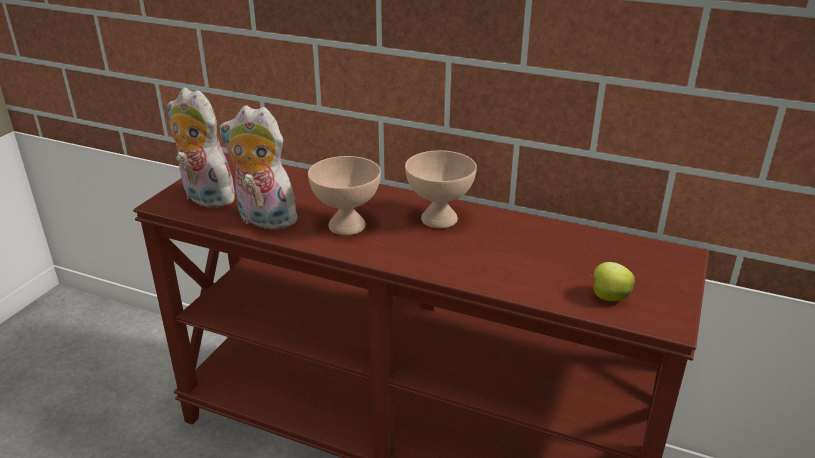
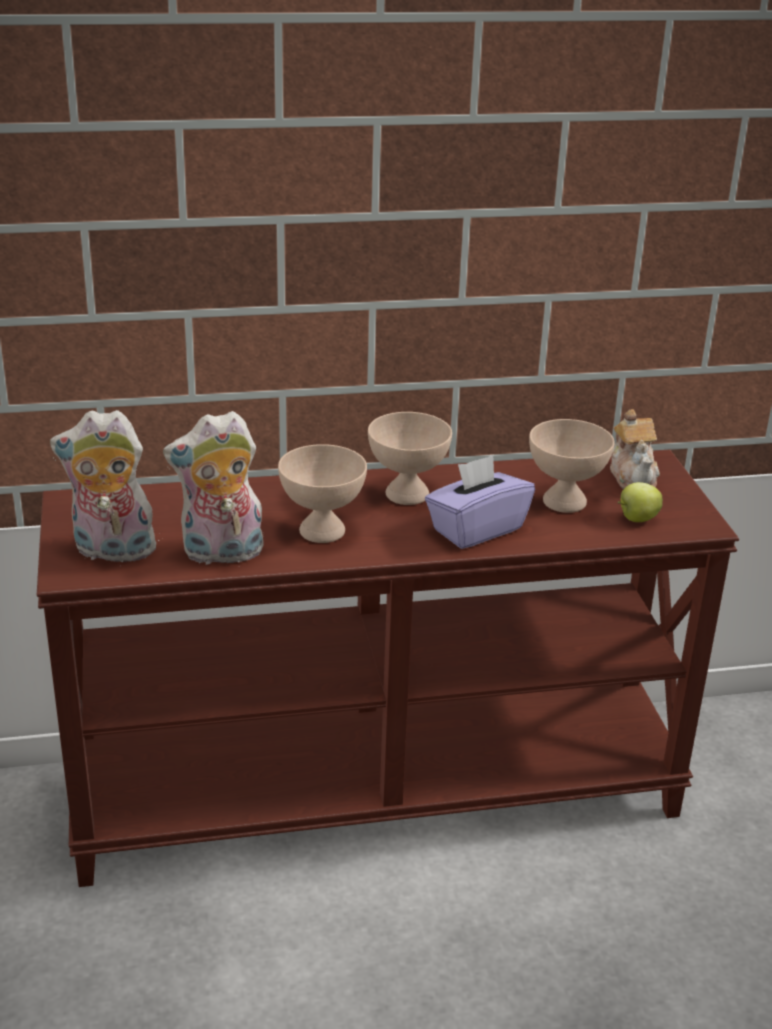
camera: 35 degrees left, 0 degrees up
none -> purple tissue box [425,455,535,549]
none -> beige bowl [529,419,615,513]
none -> teapot [610,409,660,489]

